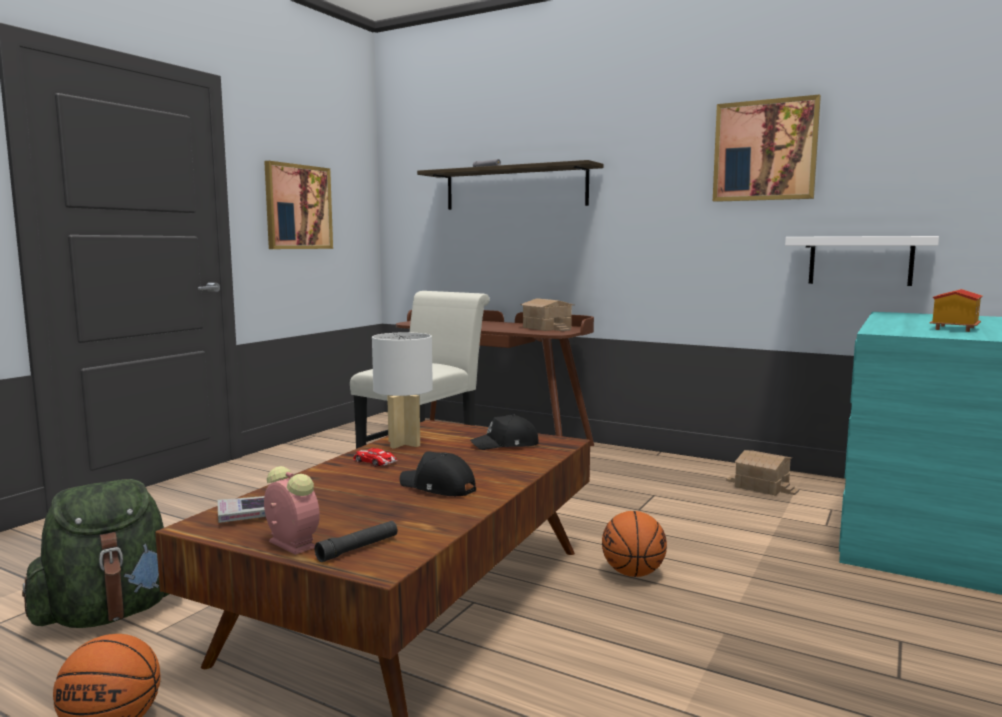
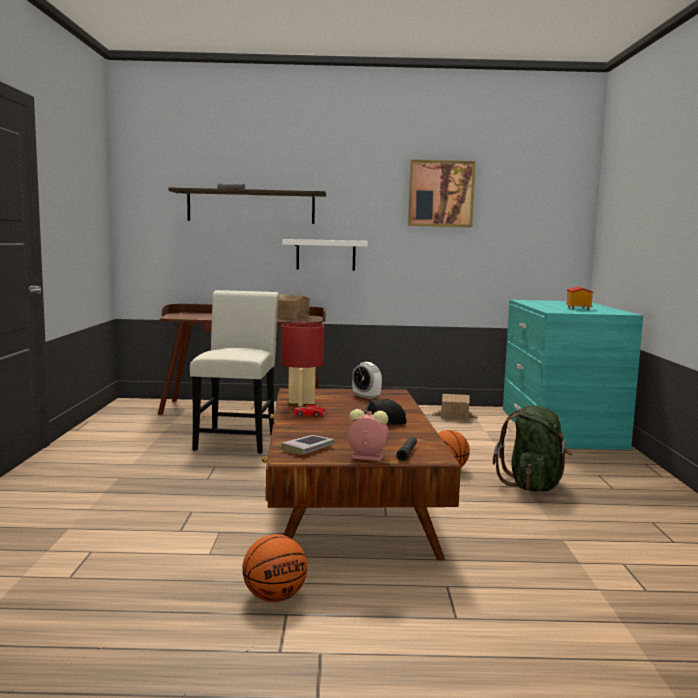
camera: 30 degrees left, 0 degrees up
green backpack [22,479,169,628] -> green backpack moved to [493,405,573,492]
picture [264,161,333,249] -> none
white table lamp [372,332,433,449] -> red table lamp [281,323,324,406]
black cap [470,414,539,450] -> alarm clock [352,362,382,399]
white shelf [785,236,939,286] -> white shelf moved to [282,239,368,271]

